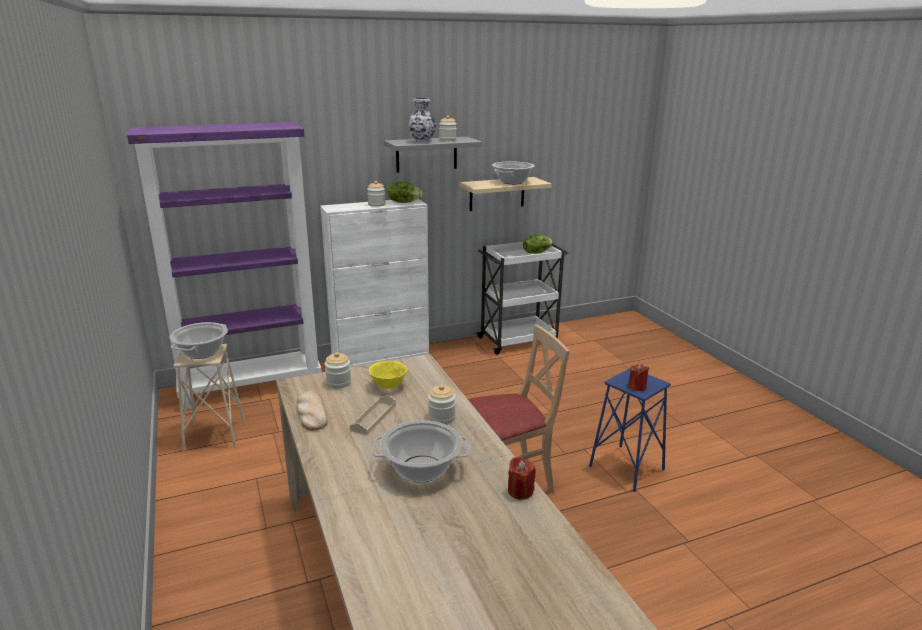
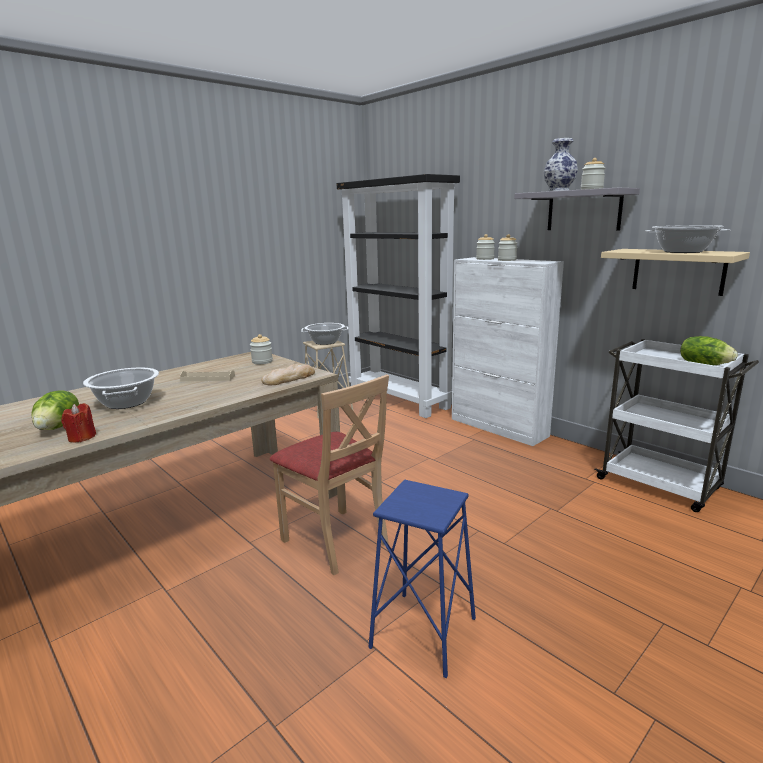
camera: 70 degrees right, 5 degrees down
purple bookcase [127,122,322,410] -> black bookcase [337,174,460,418]
bread [297,391,328,431] -> bread moved to [261,364,315,385]
yellow bowl [369,361,408,389] -> none
lettuce [388,182,422,203] -> lettuce moved to [31,390,79,430]
jar [428,385,456,424] -> jar moved to [476,234,495,260]
red candle [628,363,649,391] -> none

